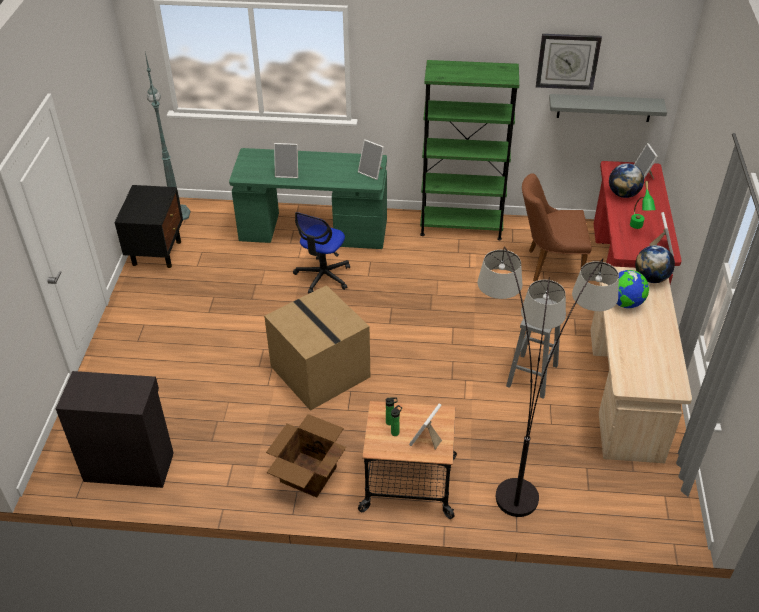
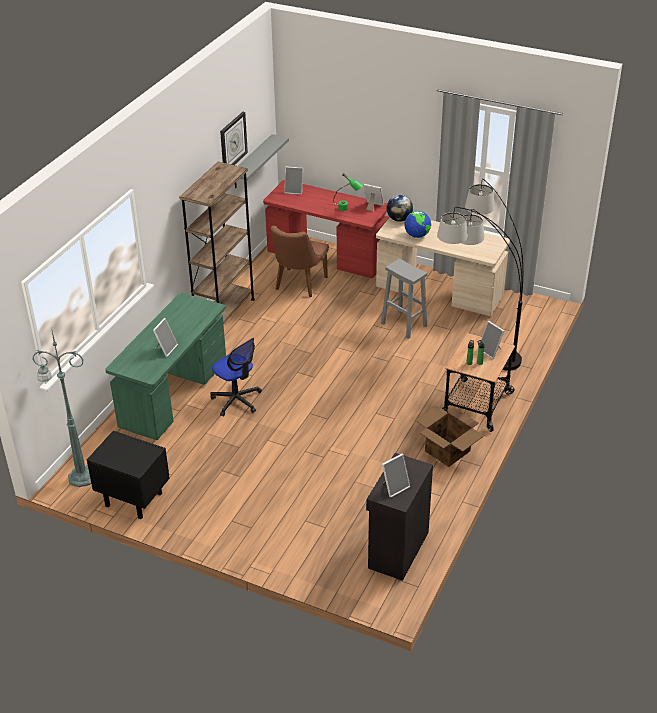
camera: 70 degrees left, 5 degrees down
cardboard box [264,285,370,411] -> none
picture frame [358,139,384,180] -> picture frame moved to [382,453,410,498]
green bookcase [420,60,519,240] -> brown bookcase [179,161,255,324]
globe [609,163,644,198] -> none

